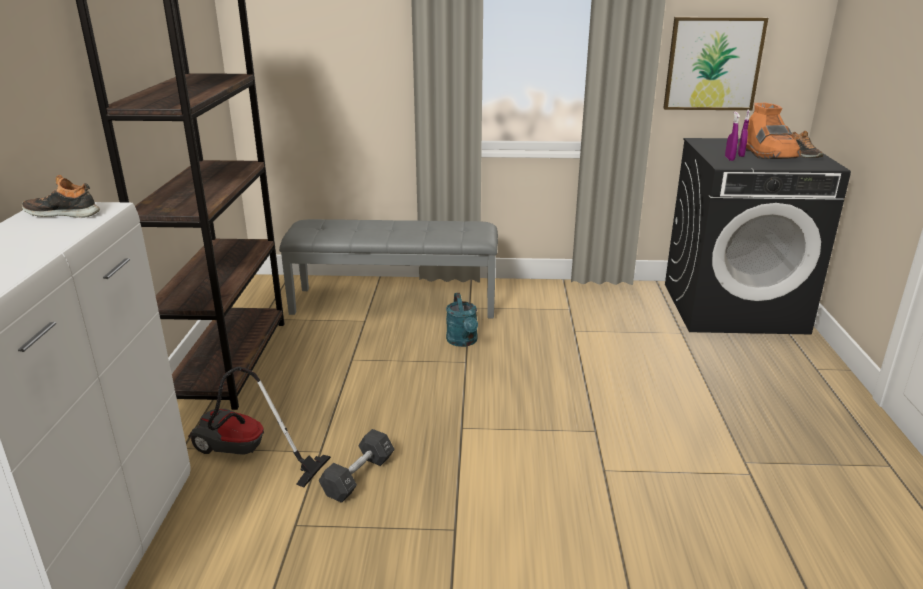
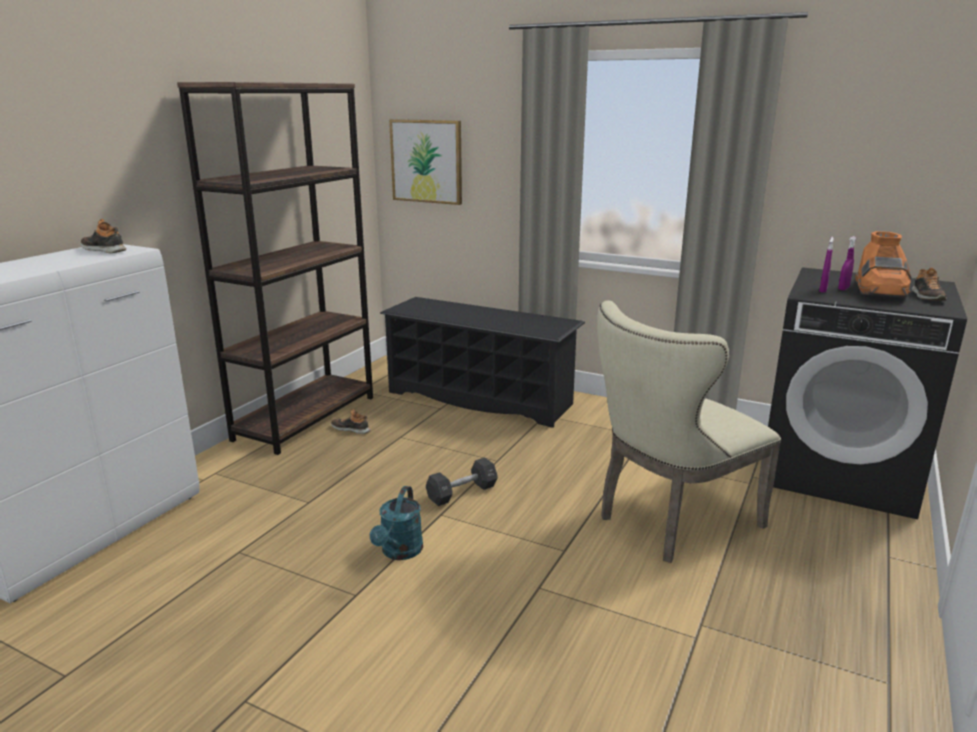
camera: 25 degrees right, 5 degrees down
vacuum cleaner [188,367,331,487] -> none
grey bench [279,219,498,318] -> black shoe rack [380,297,585,428]
black dumbbell [319,429,395,503] -> black dumbbell moved to [426,457,498,506]
turquoise watering can [446,293,478,347] -> turquoise watering can moved to [370,486,423,560]
picture [663,17,768,110] -> picture moved to [389,119,462,205]
none -> shoe [331,409,371,434]
none -> beige chair [597,300,782,563]

